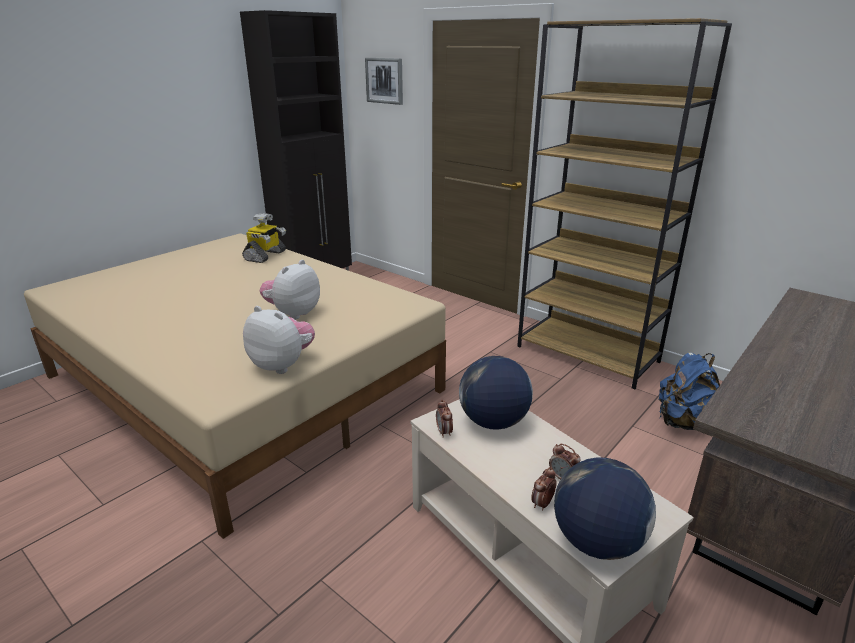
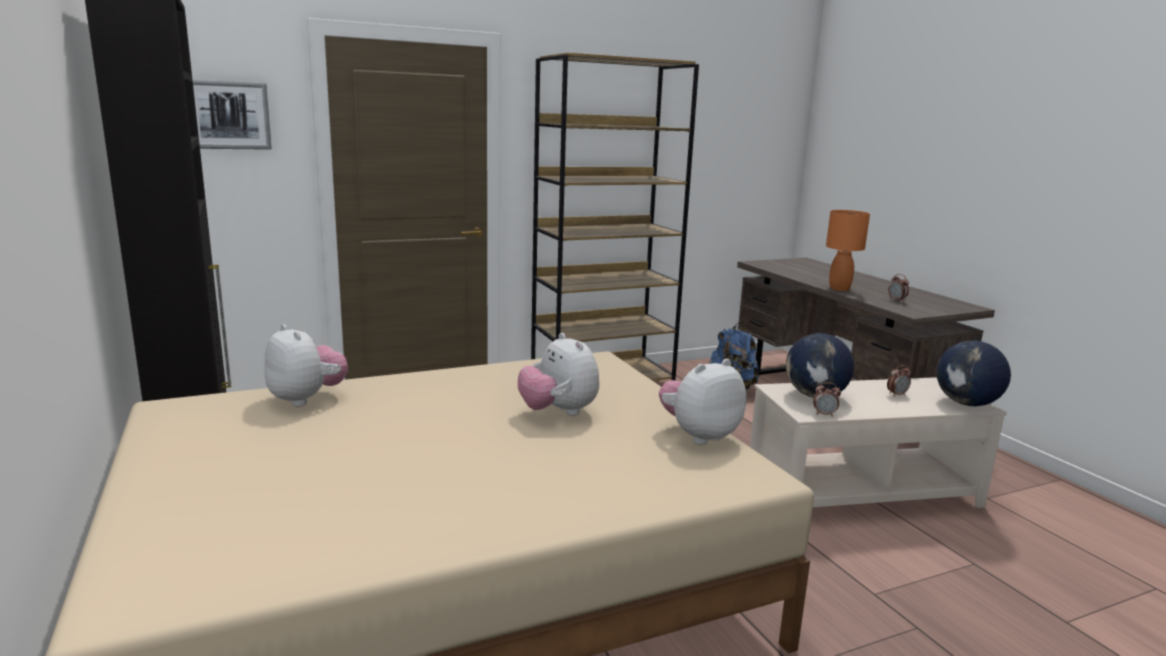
camera: 65 degrees left, 10 degrees down
toy robot [242,213,286,263] -> plush toy [264,324,348,407]
alarm clock [531,467,557,511] -> alarm clock moved to [888,274,909,302]
none -> orange table lamp [826,210,870,291]

